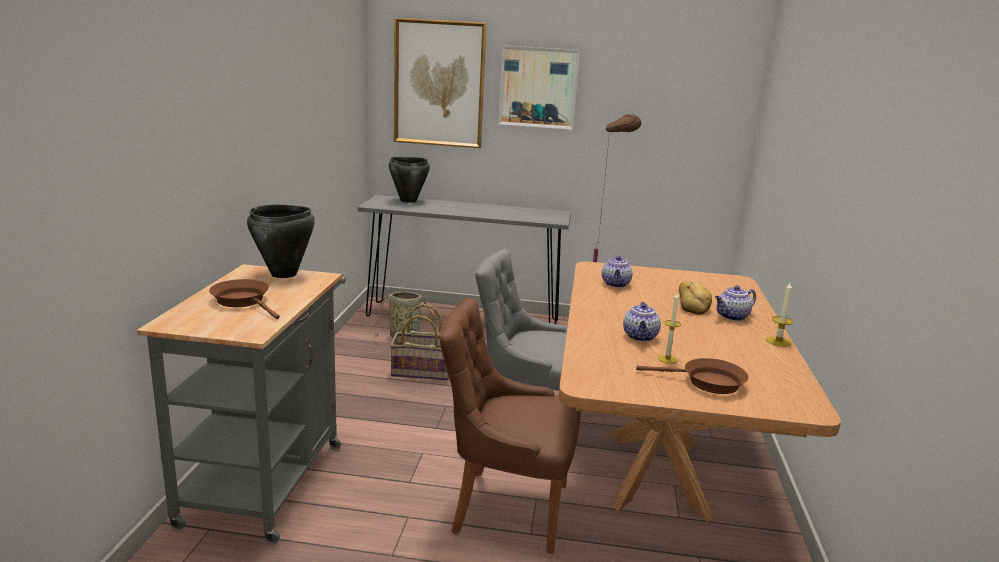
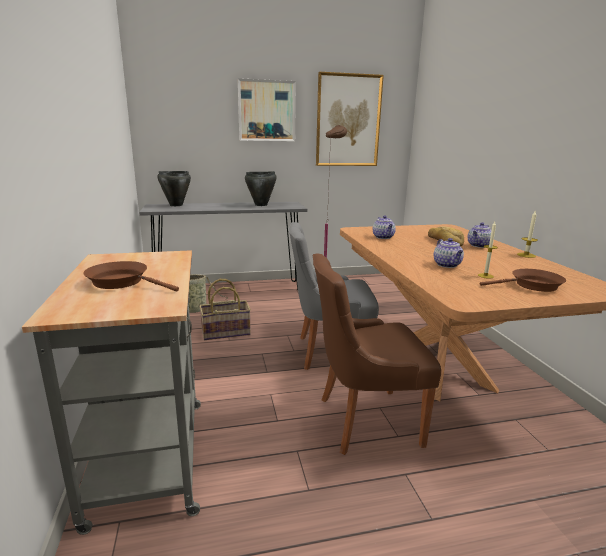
camera: 20 degrees left, 0 degrees up
black cooking pot [247,205,315,278] -> black cooking pot moved to [245,171,277,206]
picture [394,18,487,148] -> picture moved to [316,72,384,166]

